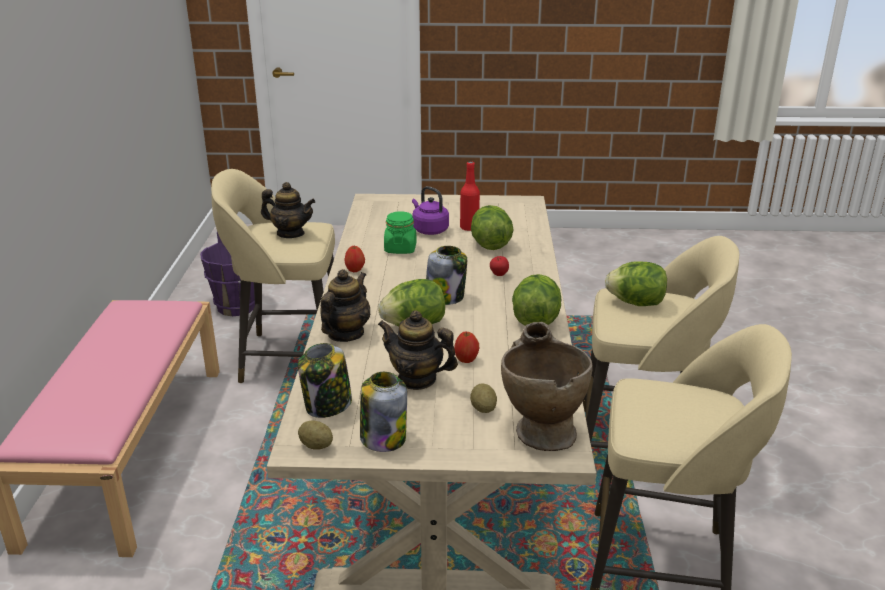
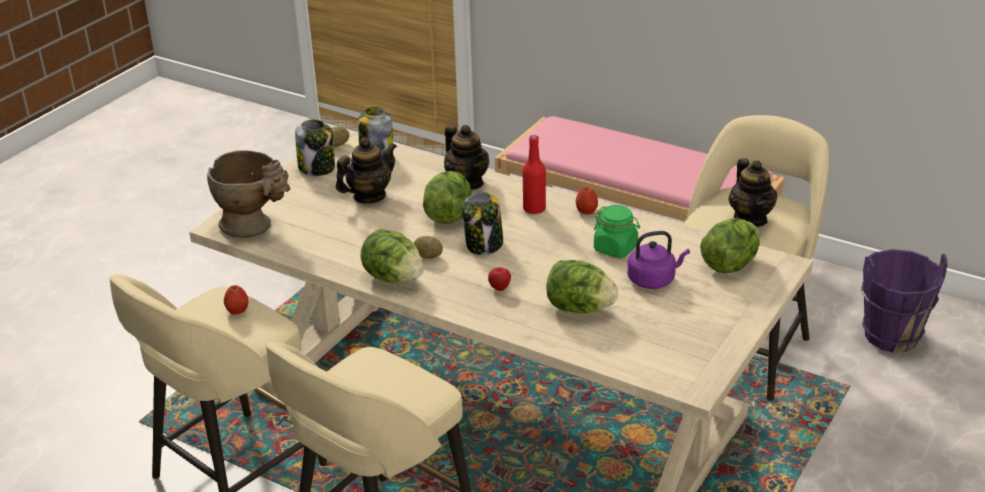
camera: 120 degrees right, 5 degrees up
teapot [261,182,315,238] -> teapot turned 60 degrees counterclockwise [728,158,778,227]
apple [454,332,479,363] -> apple moved to [224,285,249,314]
red bottle [460,161,480,231] -> red bottle moved to [523,135,546,214]
potato [470,383,497,413] -> potato moved to [413,236,443,259]
lettuce [605,261,667,306] -> lettuce moved to [700,218,760,274]

